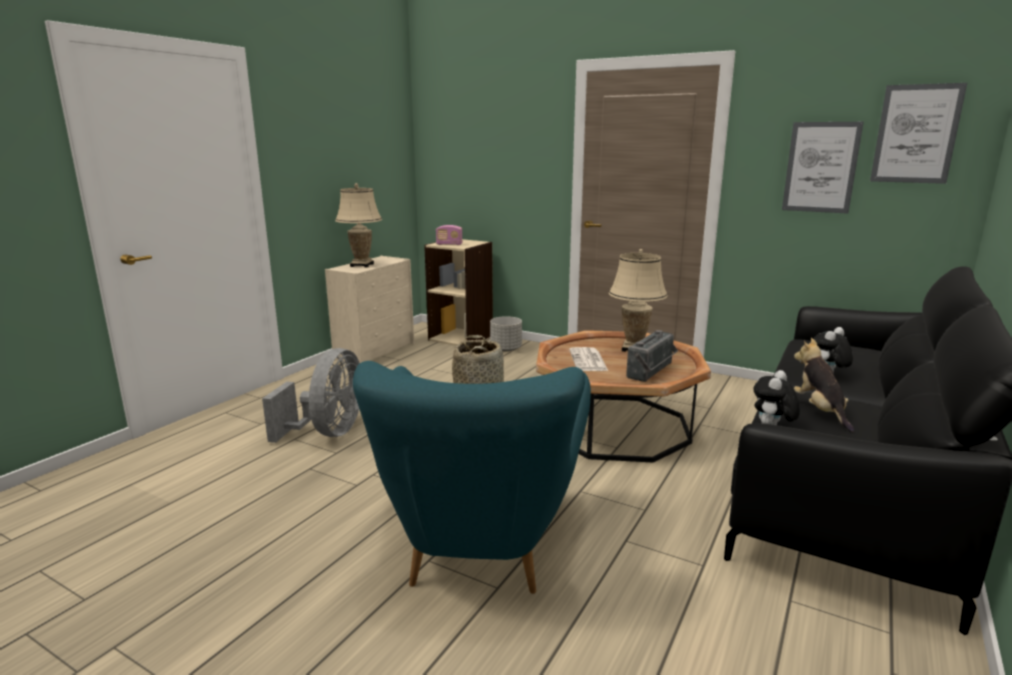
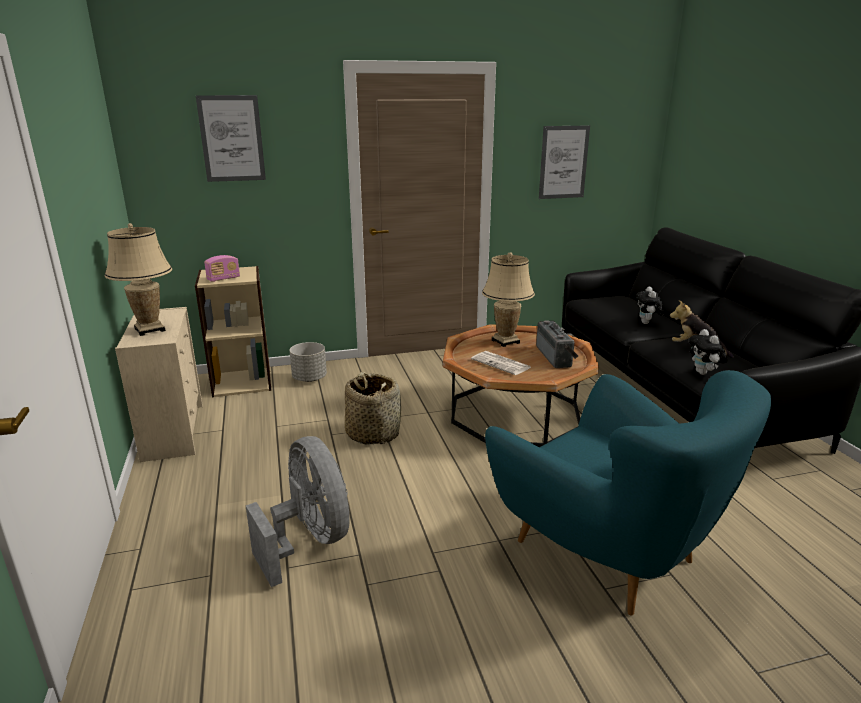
camera: 45 degrees left, 5 degrees up
picture [870,83,967,184] -> picture moved to [196,95,266,182]

